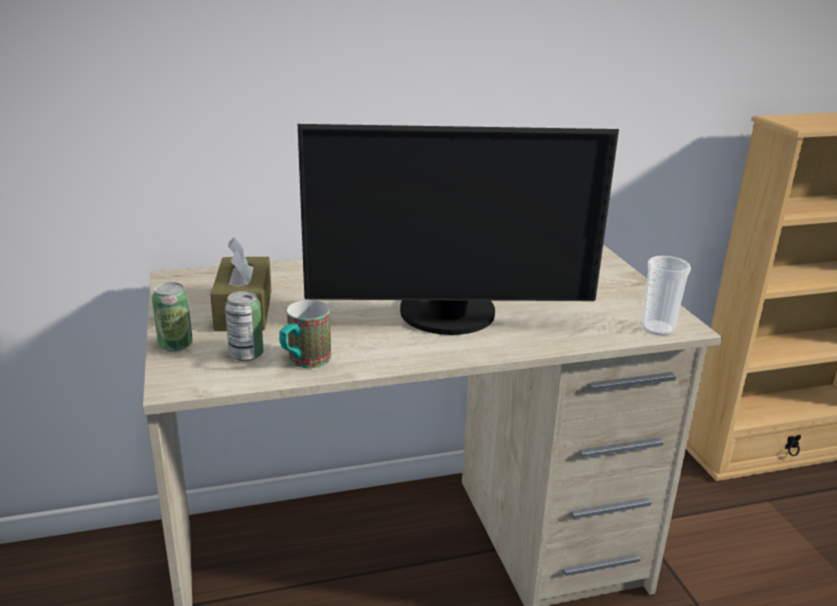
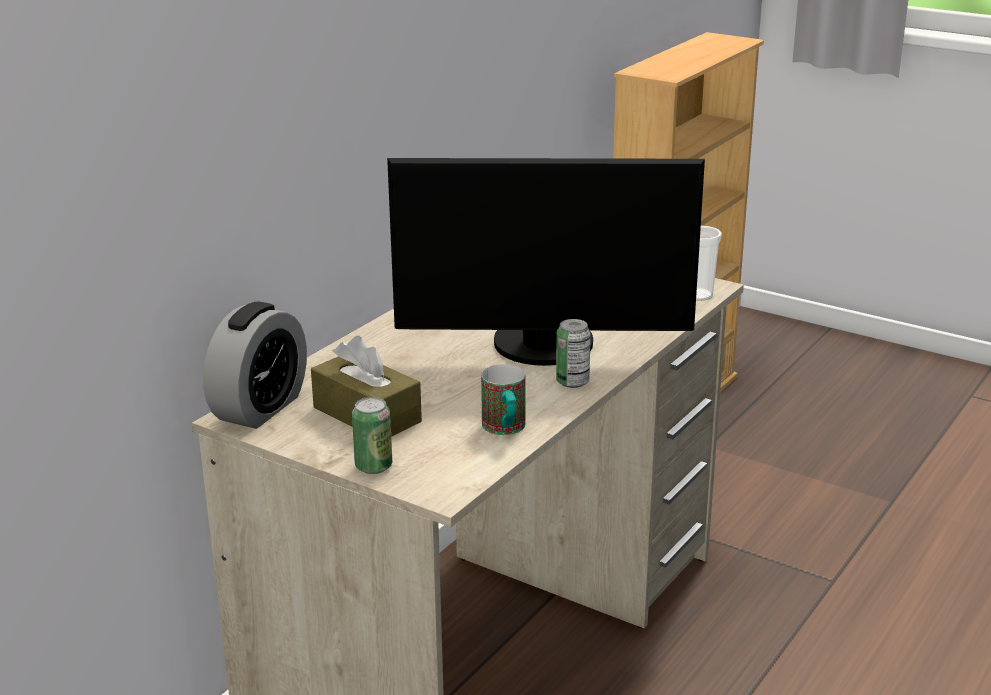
camera: 40 degrees left, 0 degrees up
can [225,291,264,361] -> can moved to [556,319,591,388]
monitor [298,124,619,335] -> monitor turned 45 degrees clockwise [387,158,705,366]
none -> alarm clock [203,301,307,429]

